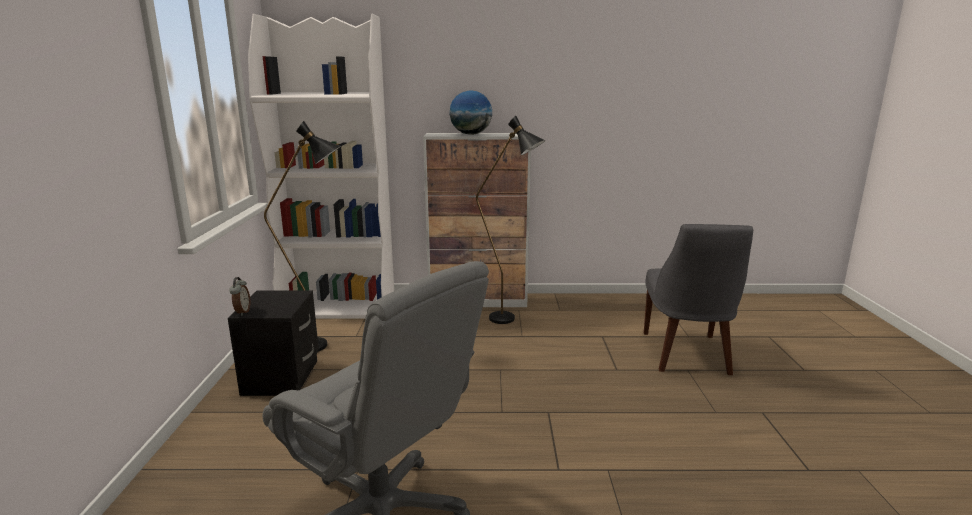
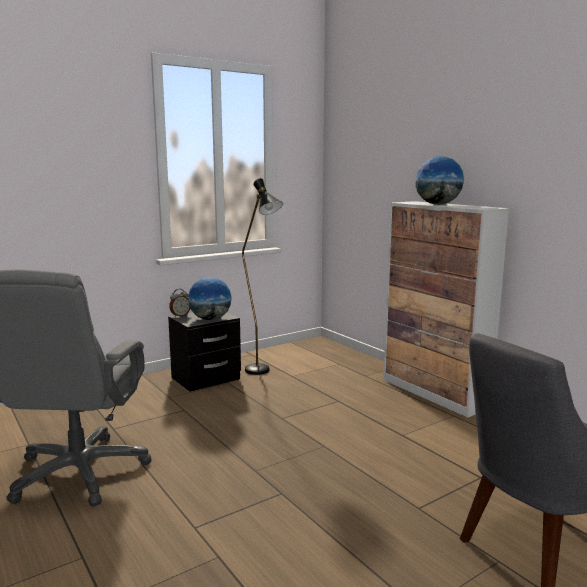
camera: 55 degrees right, 5 degrees down
white bookcase [248,13,394,319] -> none
black floor lamp [476,116,545,324] -> none
none -> globe [188,277,232,320]

